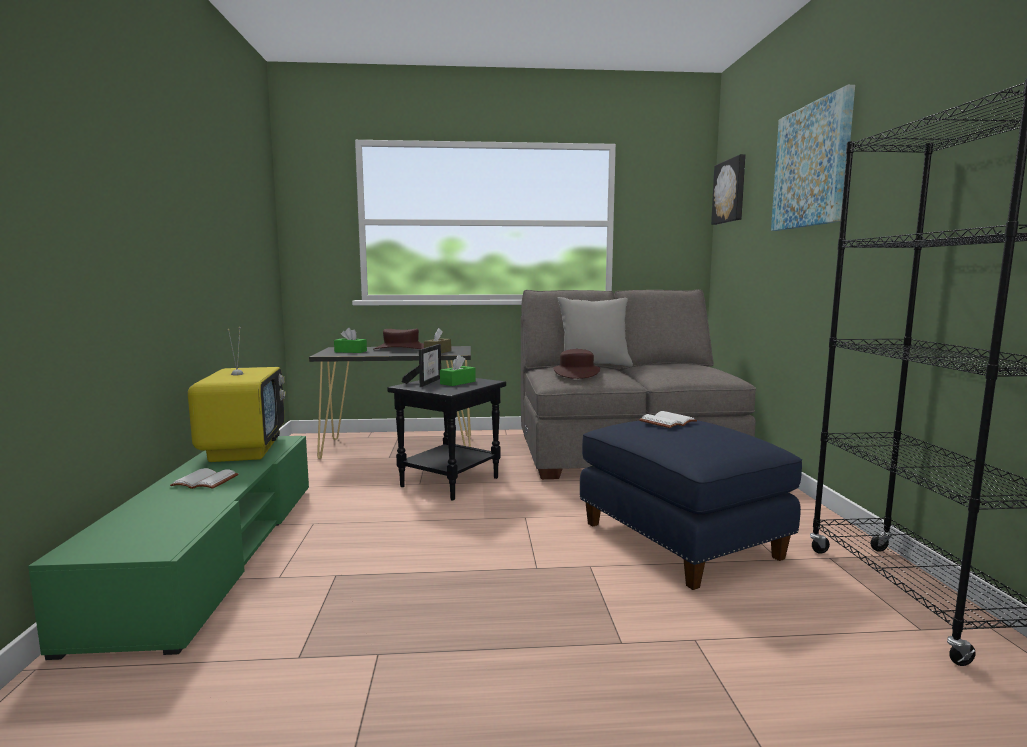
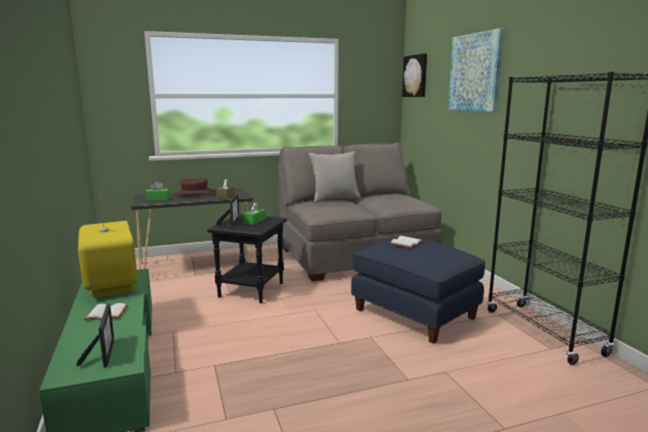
camera: 15 degrees left, 5 degrees up
brown hat [553,349,600,379] -> none
none -> picture frame [76,304,114,368]

